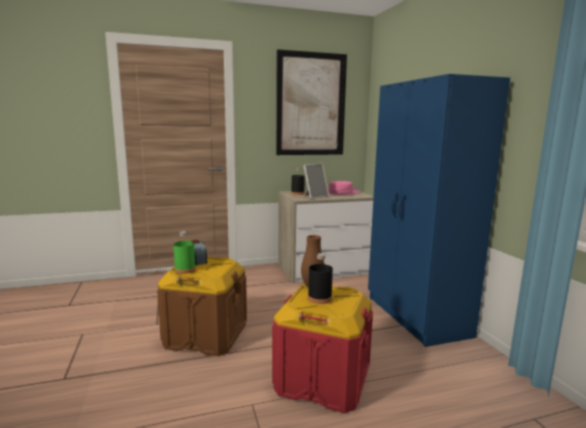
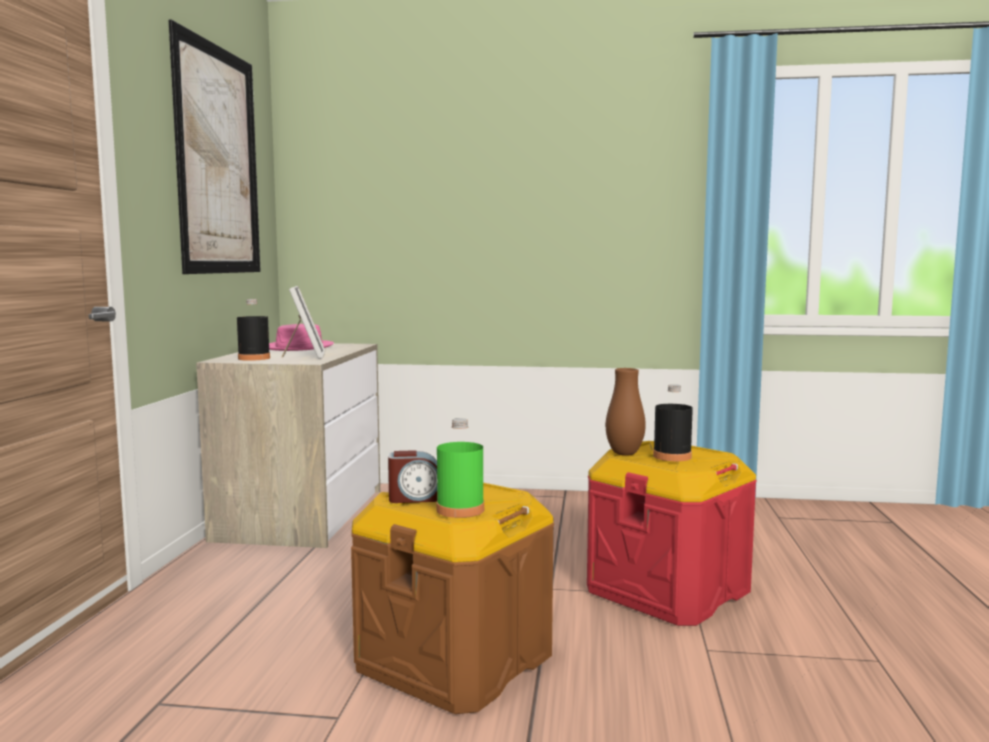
camera: 65 degrees left, 5 degrees down
blue wardrobe [368,74,510,347] -> none

